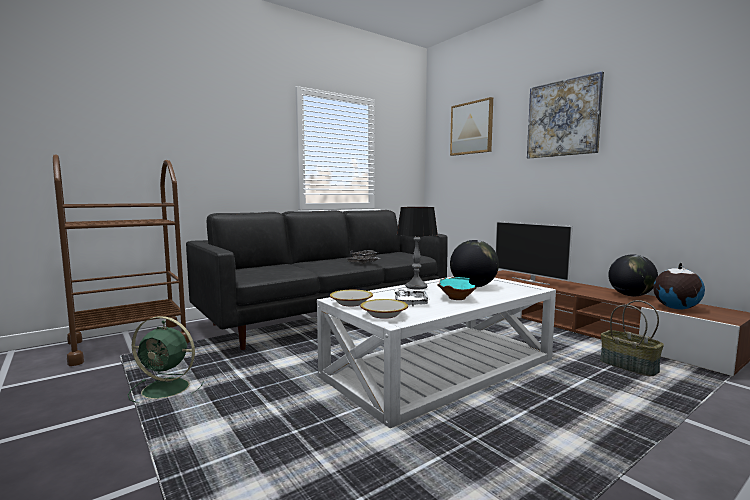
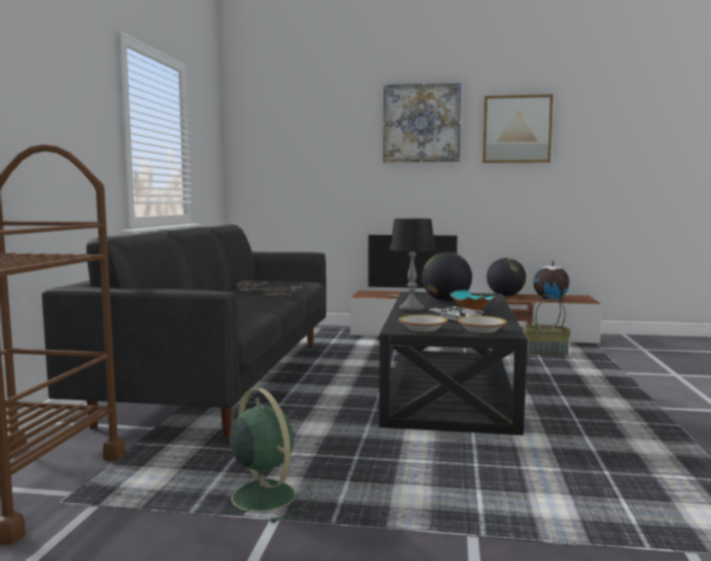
camera: 45 degrees left, 0 degrees up
green fan [128,316,203,403] -> green fan turned 90 degrees counterclockwise [220,388,312,523]
white coffee table [317,276,556,428] -> black coffee table [379,292,527,435]
picture [450,97,493,156] -> picture moved to [483,94,553,163]

